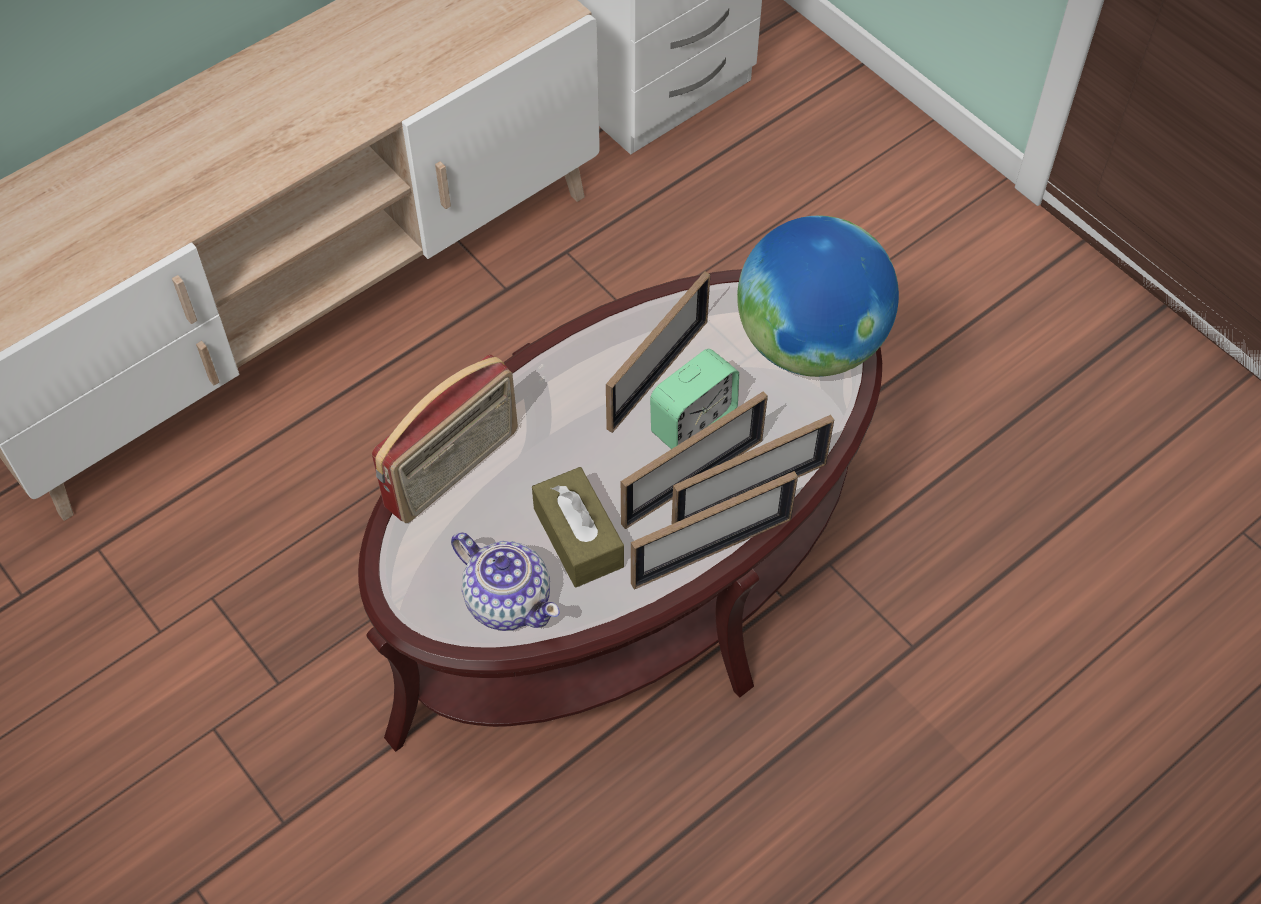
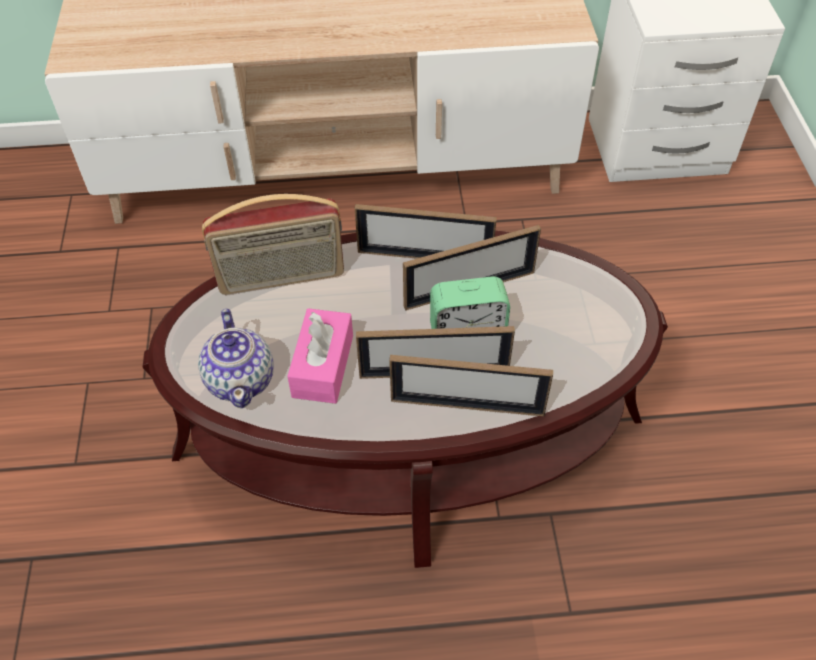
camera: 35 degrees right, 5 degrees down
brown tissue box [532,467,624,587] -> pink tissue box [287,308,353,404]
picture frame [631,471,798,589] -> picture frame moved to [355,204,497,259]
globe [737,216,899,377] -> none

